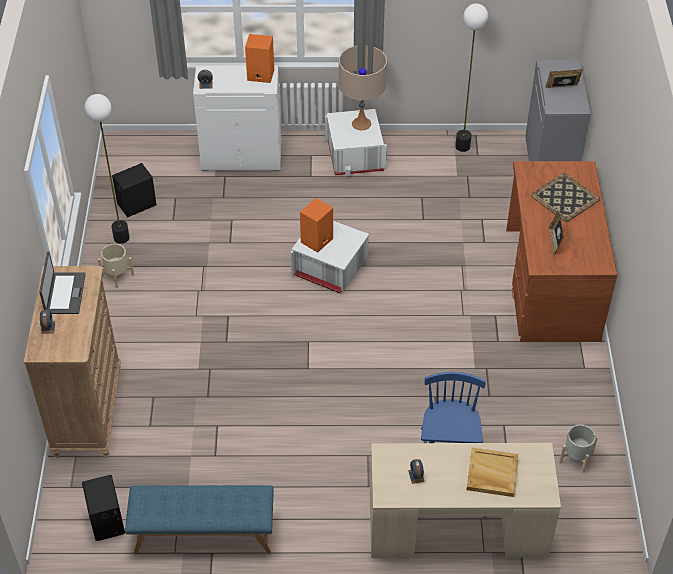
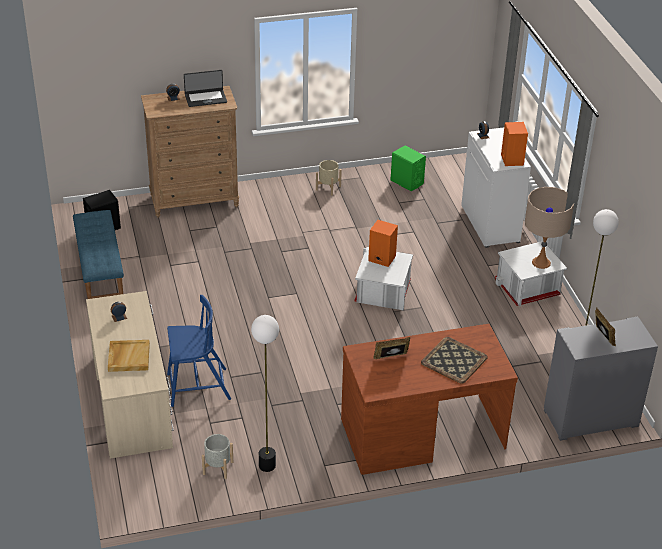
camera: 75 degrees right, 10 degrees down
floor lamp [84,94,130,244] -> floor lamp moved to [251,315,279,472]
black speaker [112,163,157,218] -> green speaker [391,146,426,191]

